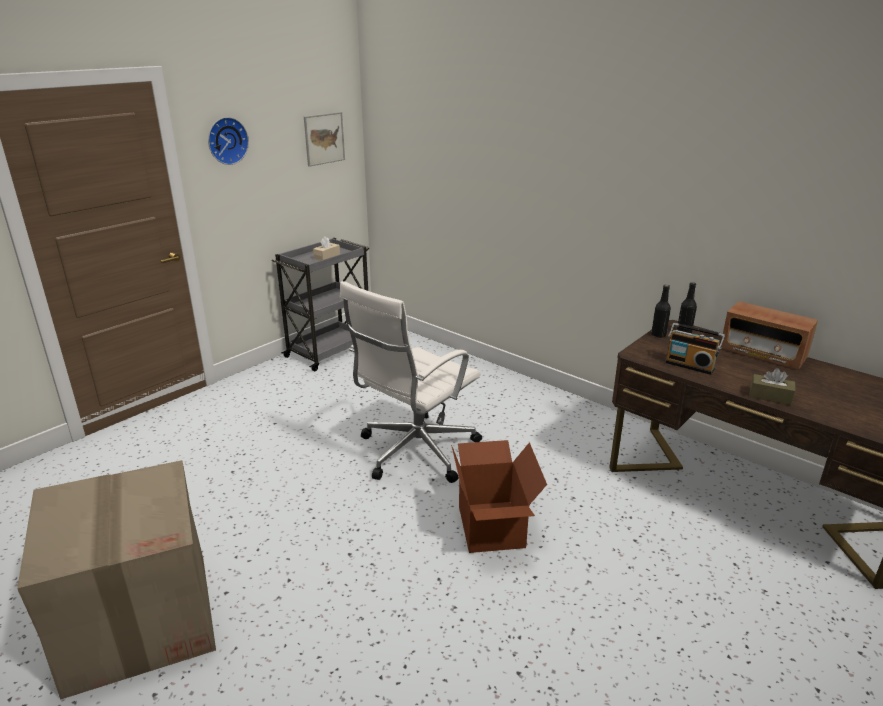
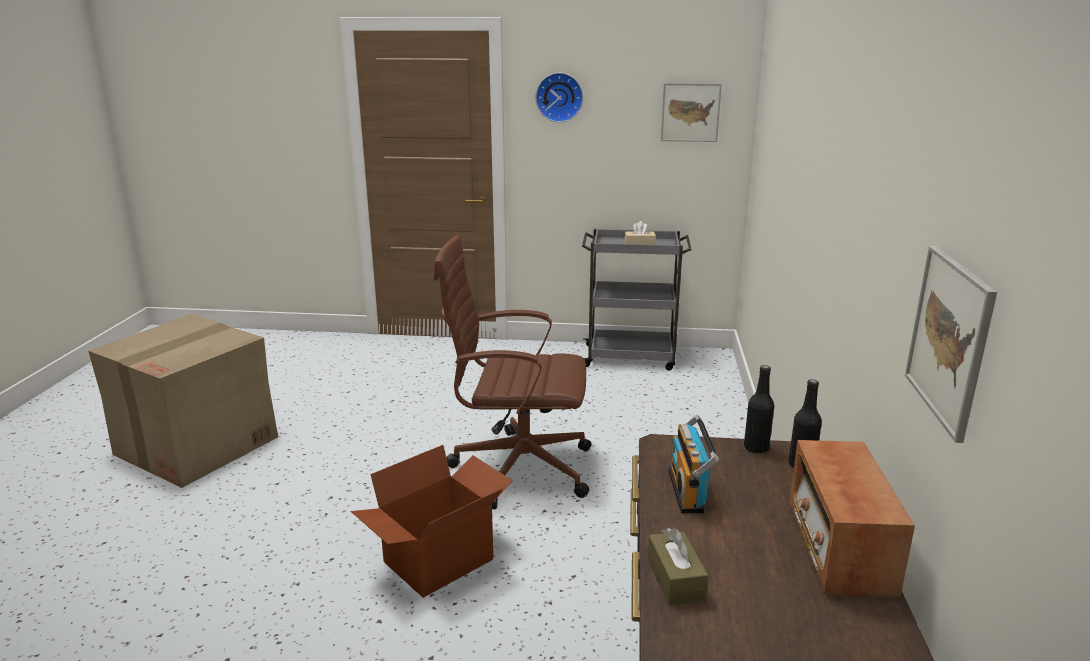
camera: 55 degrees right, 5 degrees down
white office chair [340,281,482,483] -> brown office chair [434,235,591,509]
none -> picture [905,246,997,443]

